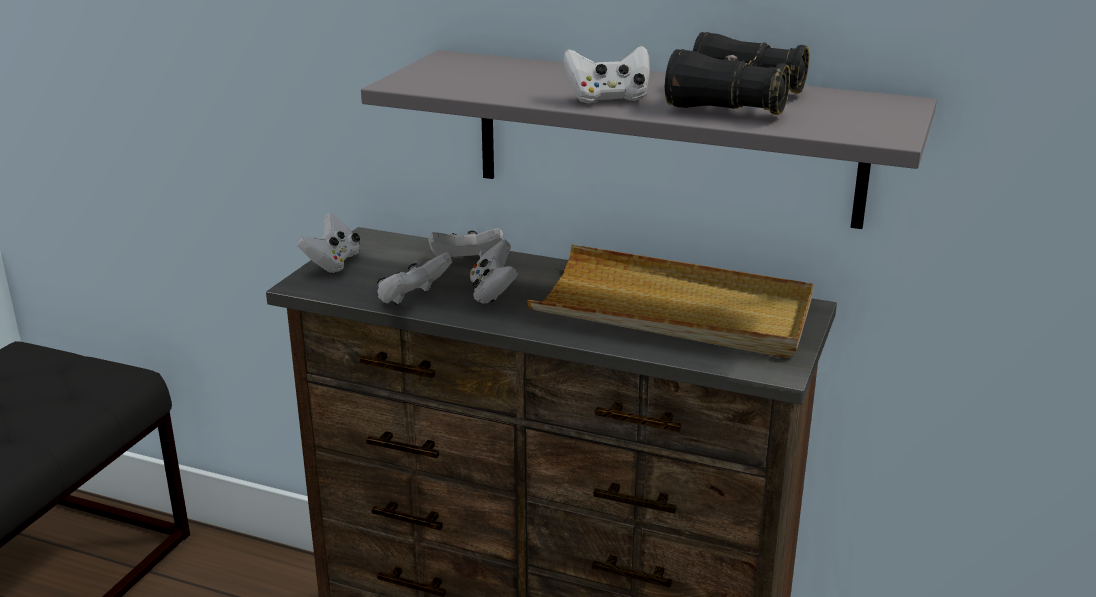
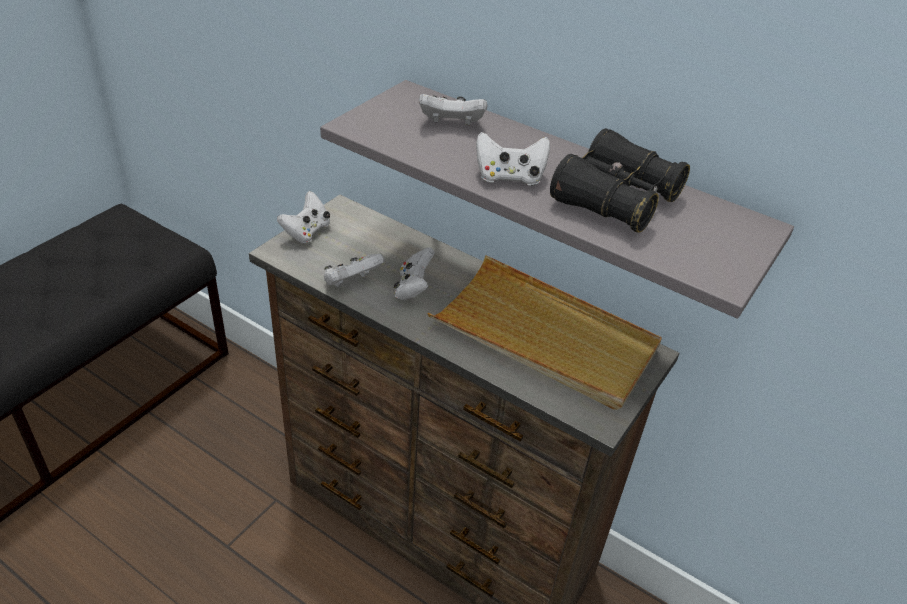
camera: 10 degrees right, 15 degrees up
white game controller [428,228,503,258] -> white game controller moved to [419,94,487,125]

